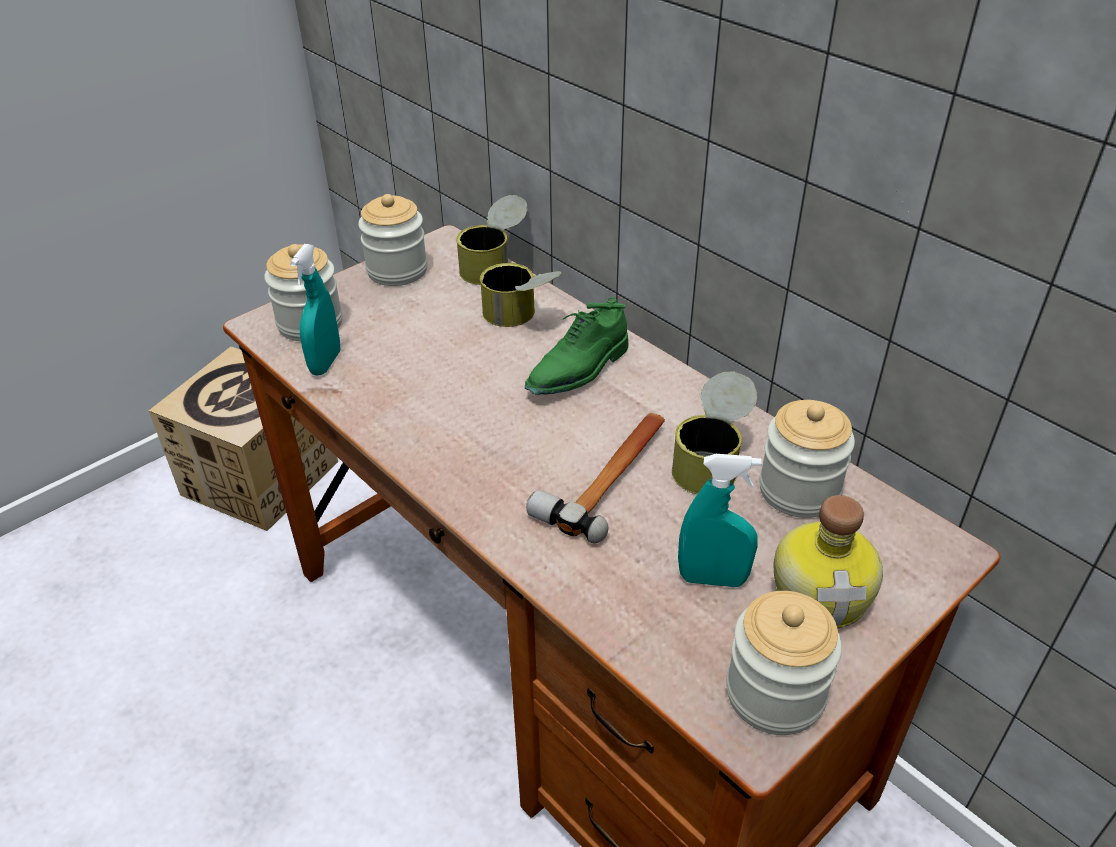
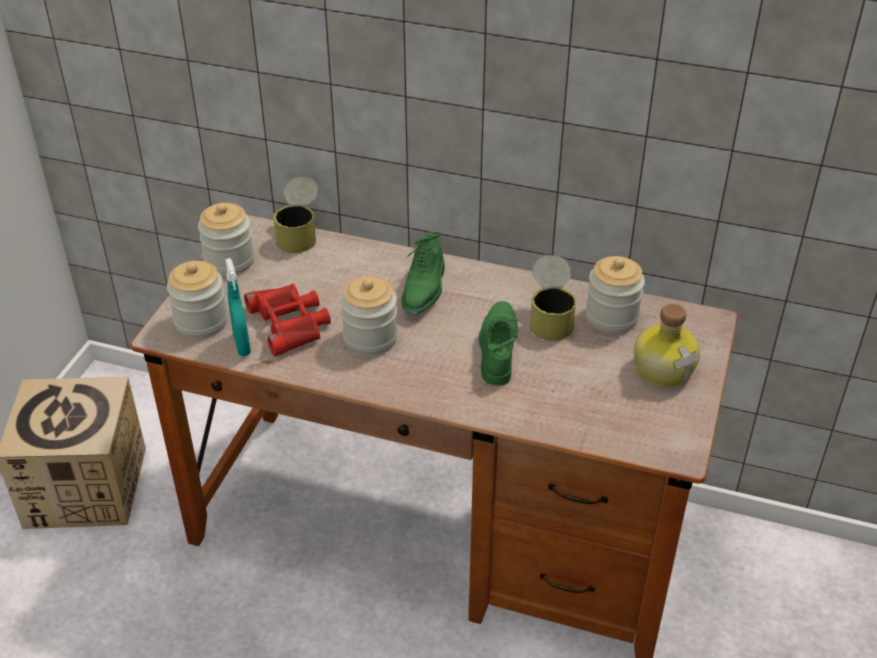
camera: 30 degrees left, 0 degrees up
can [480,263,561,327] -> none
hammer [526,413,665,543] -> green shoe [479,301,519,385]
turquoise spray bottle [678,454,762,587] -> none
jar [726,591,842,735] -> jar moved to [340,277,398,355]
none -> red binoculars [244,283,331,356]

